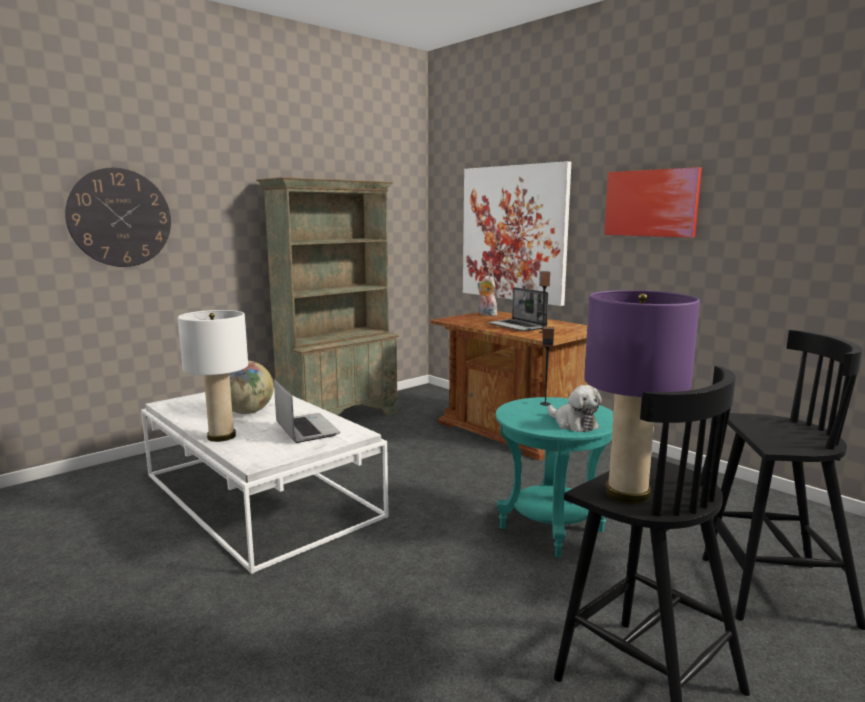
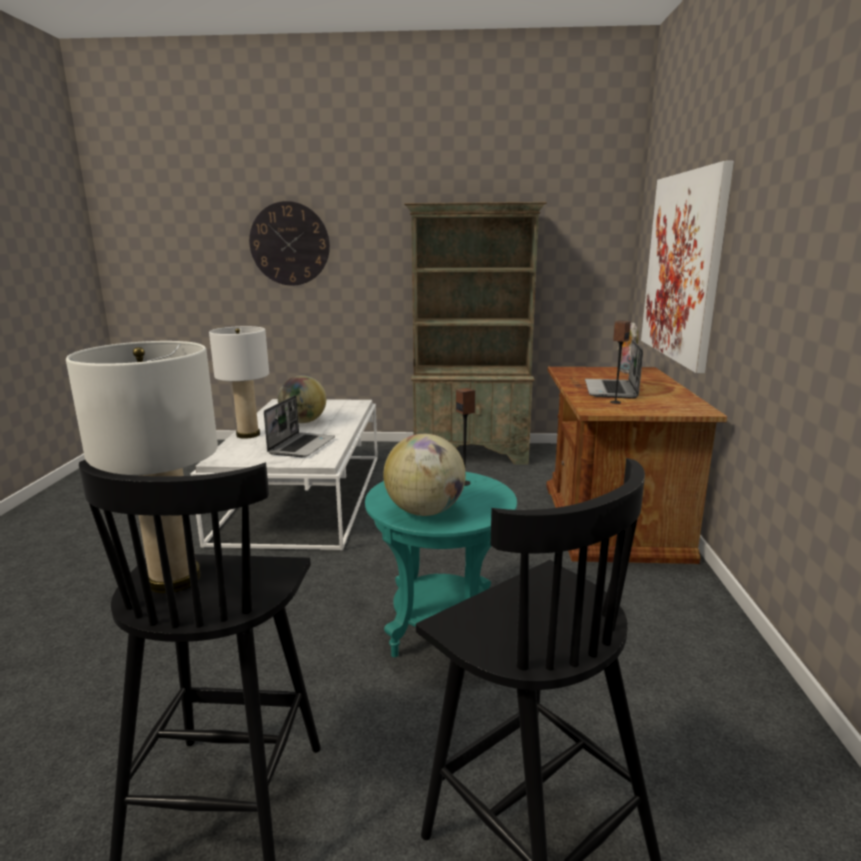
camera: 45 degrees right, 5 degrees up
plush toy [547,385,602,432] -> globe [383,434,466,516]
purple table lamp [584,290,700,504] -> white table lamp [66,341,218,593]
picture [604,167,702,238] -> none

